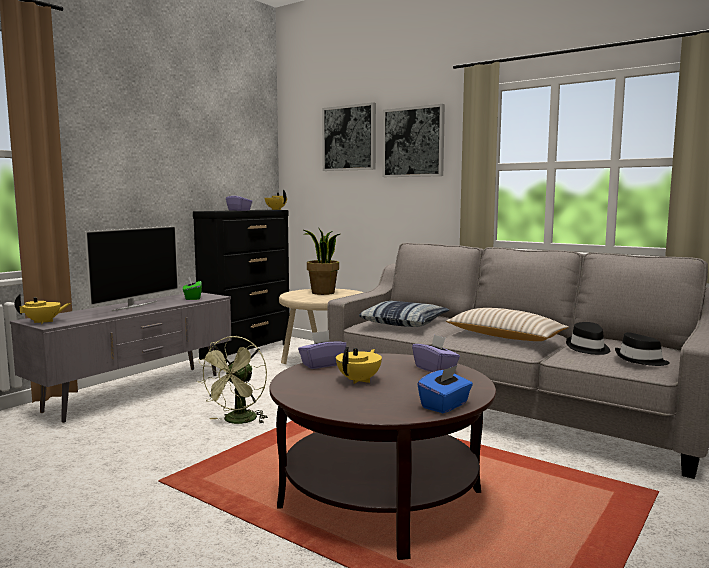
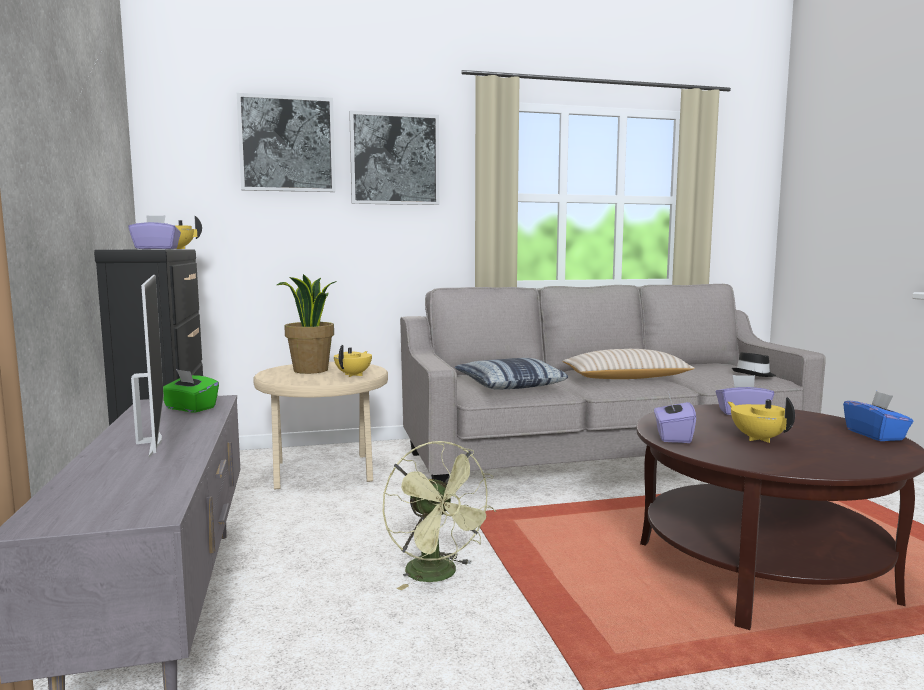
camera: 50 degrees left, 0 degrees up
yellow teapot [15,294,71,324] -> yellow teapot moved to [334,345,372,377]
black hat [566,322,610,355] -> none

